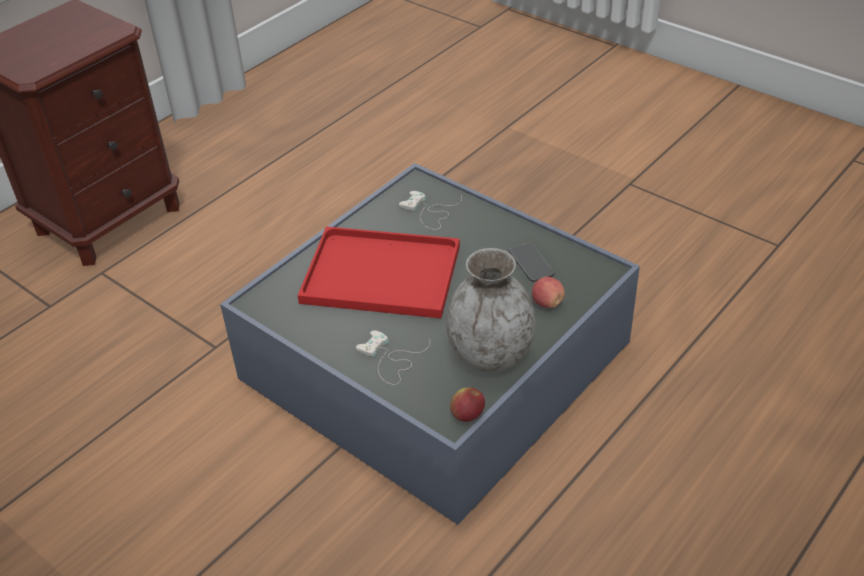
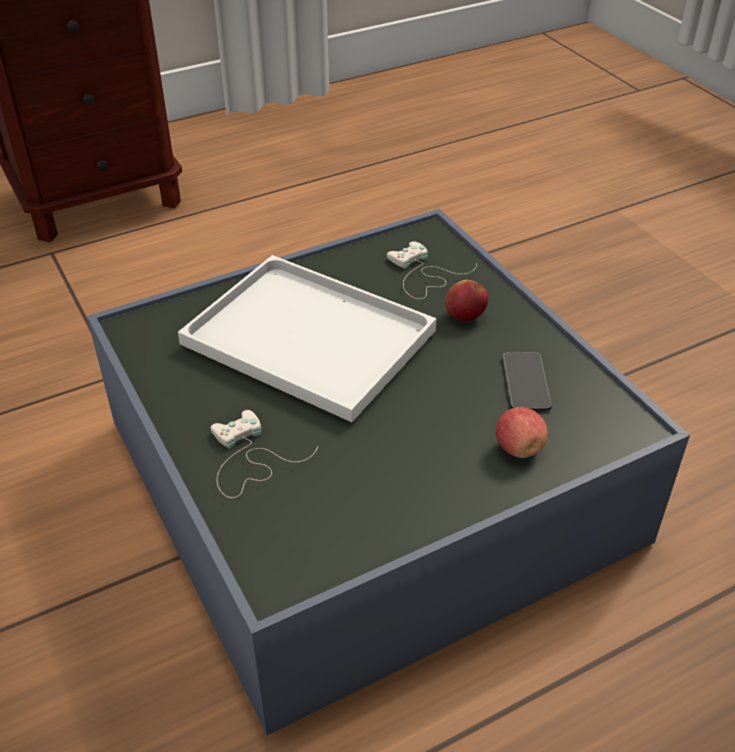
camera: 20 degrees right, 0 degrees up
red tray [298,226,460,318] -> white tray [178,255,437,422]
grey vase [446,248,535,372] -> none
apple [450,387,485,422] -> apple moved to [445,280,489,321]

